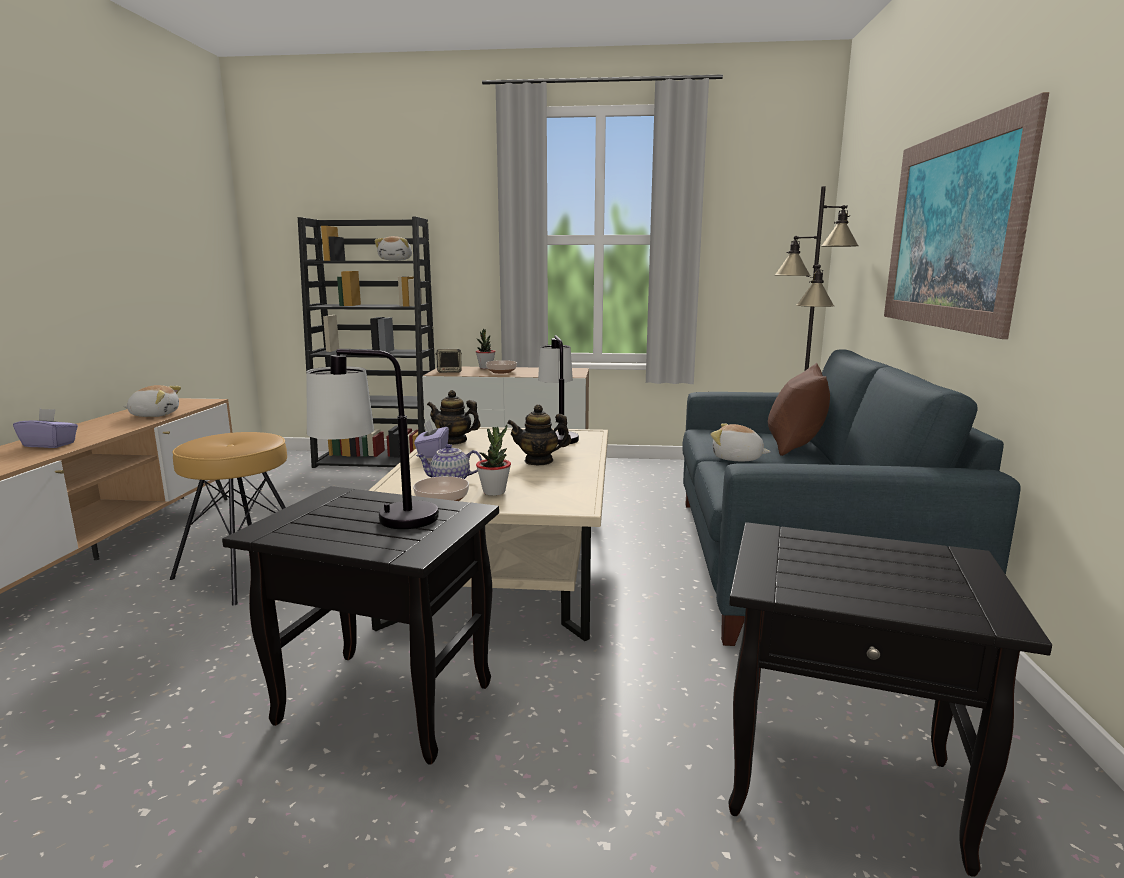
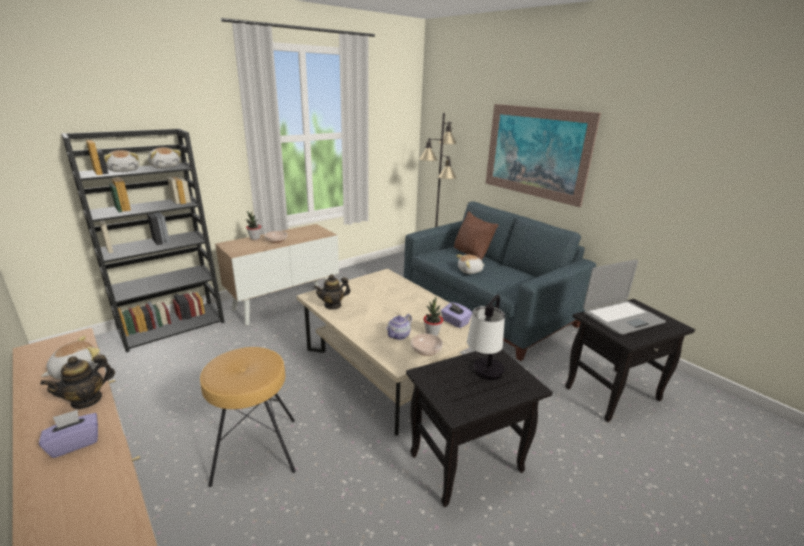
camera: 45 degrees left, 10 degrees up
purple tissue box [414,419,449,458] -> purple tissue box moved to [441,302,472,328]
speaker [436,349,462,373] -> none
teapot [507,404,571,465] -> teapot moved to [40,355,115,410]
table lamp [538,335,579,445] -> none
none -> plush toy [104,150,139,172]
none -> laptop [583,260,666,335]

